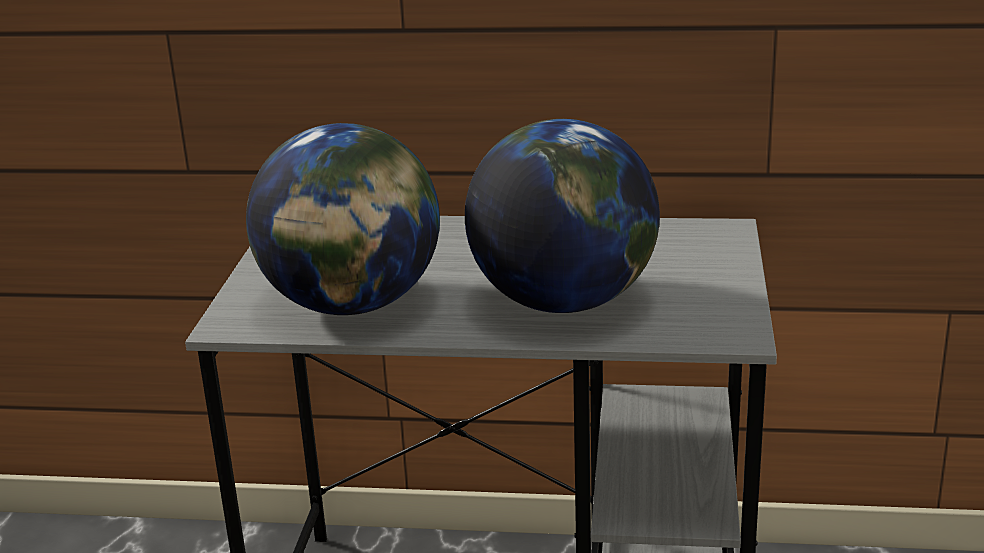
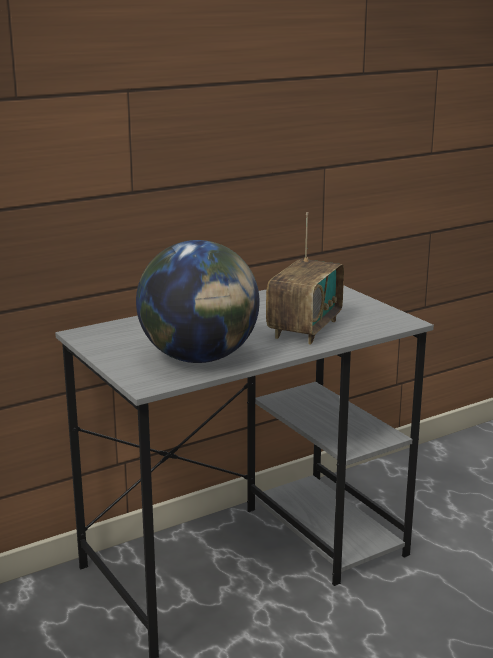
camera: 40 degrees left, 5 degrees down
globe [465,119,660,313] -> radio [266,212,344,345]

